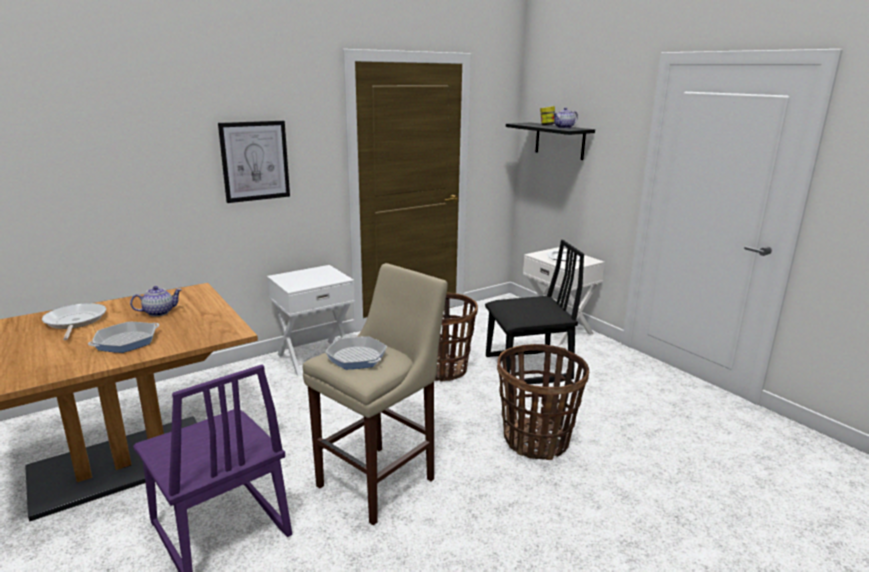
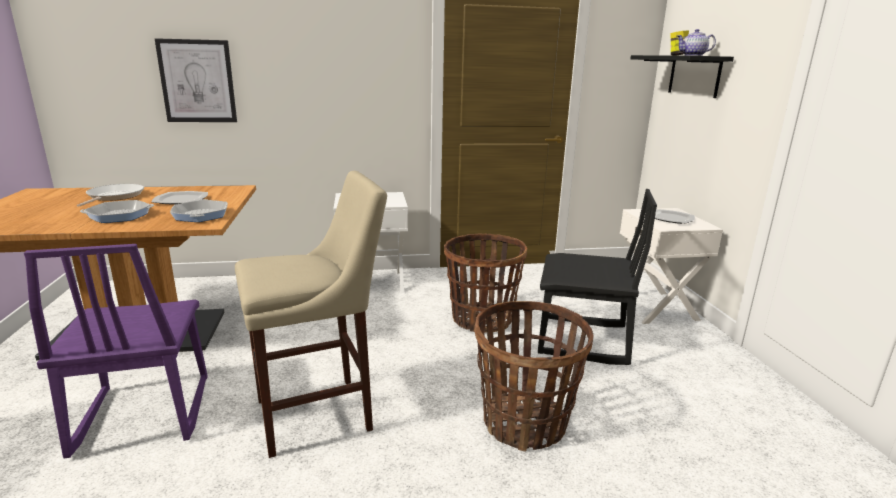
camera: 25 degrees right, 0 degrees up
teapot [130,286,182,316] -> plate [152,191,208,204]
picture [218,121,290,203] -> picture moved to [155,38,237,122]
frying pan [325,336,387,369] -> frying pan moved to [170,199,228,222]

